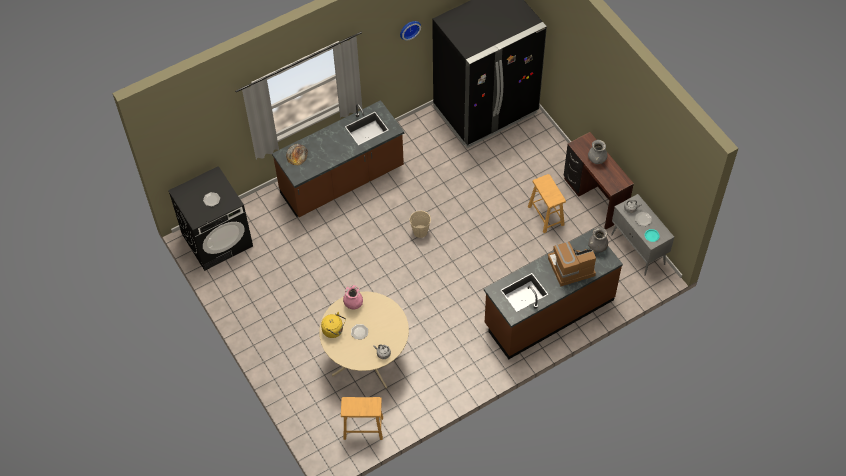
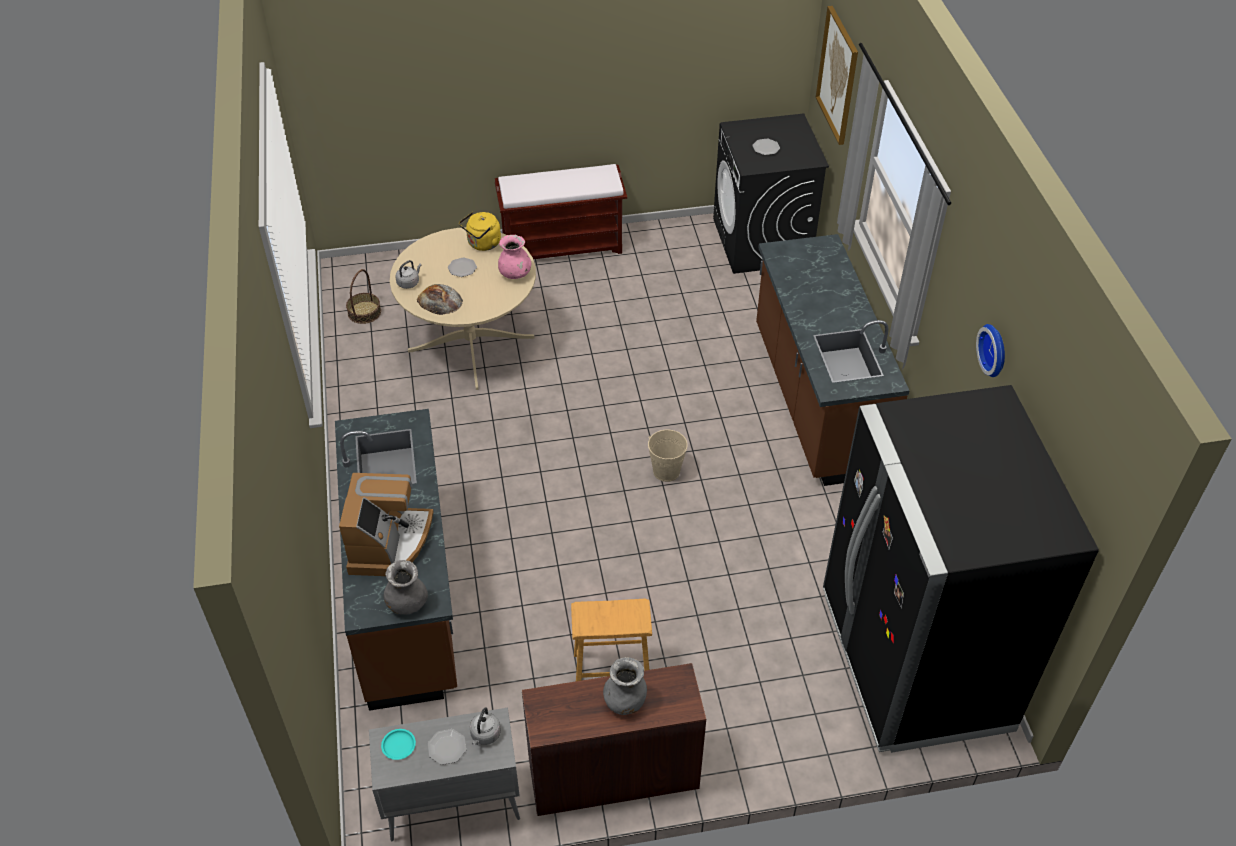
camera: 110 degrees right, 10 degrees down
bread [286,144,308,165] -> bread moved to [417,284,463,315]
brown stool [341,397,383,440] -> basket [346,269,381,324]
none -> brown bench [495,164,627,259]
none -> picture [816,6,858,145]

